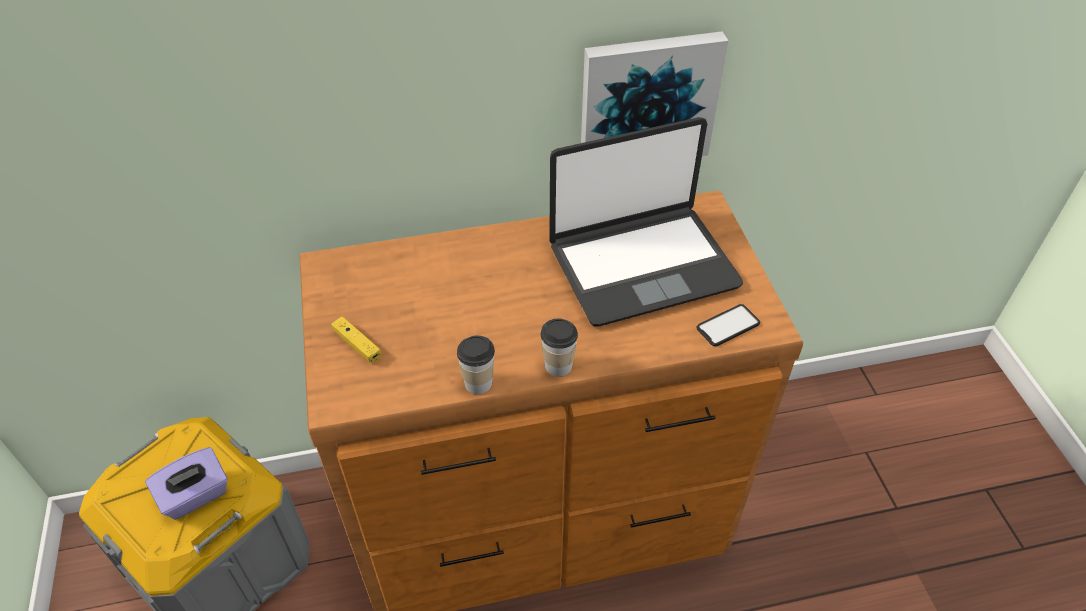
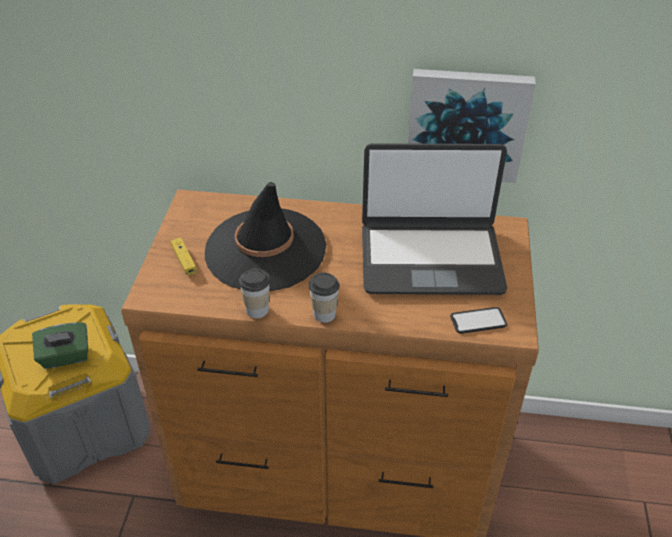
camera: 20 degrees right, 5 degrees down
purple tissue box [145,447,228,520] -> green tissue box [32,322,88,369]
none -> black hat [205,182,326,292]

